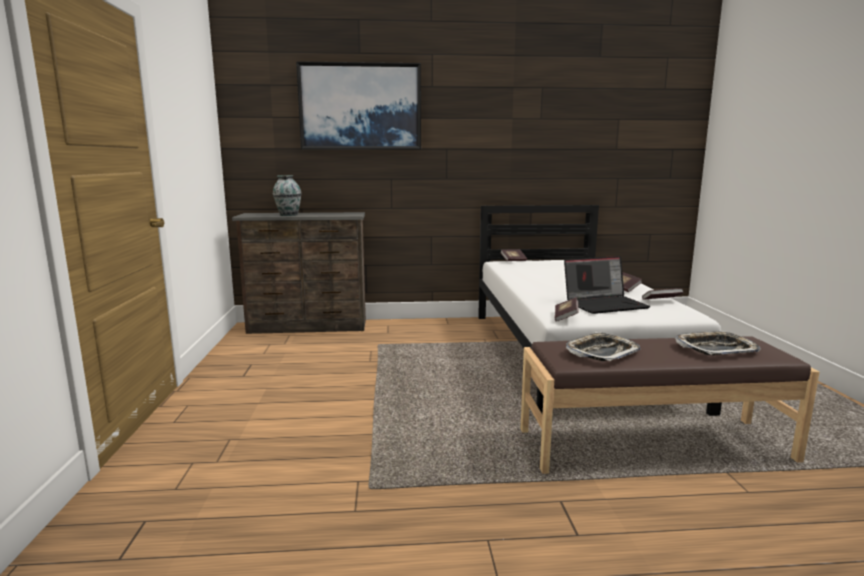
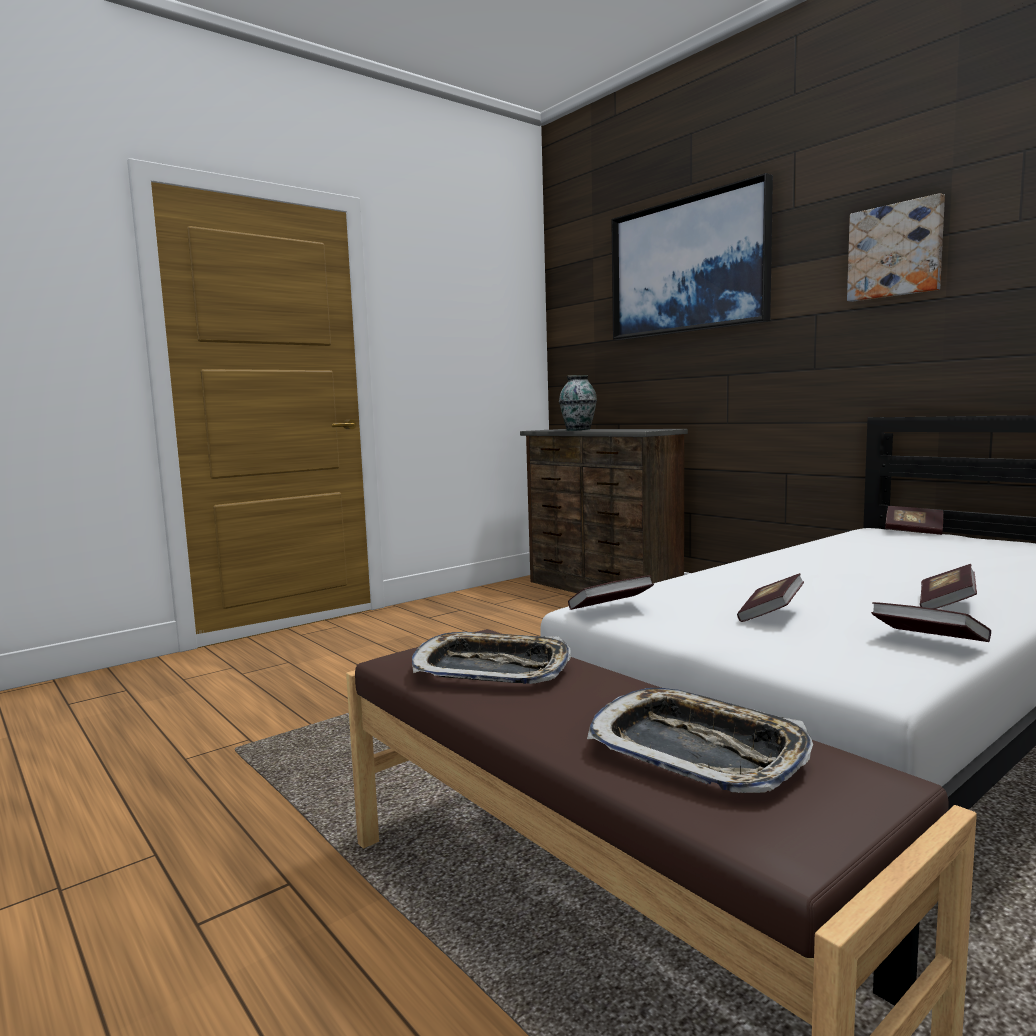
camera: 55 degrees right, 5 degrees down
laptop [564,256,651,314] -> book [737,573,804,622]
none -> picture [847,193,945,302]

